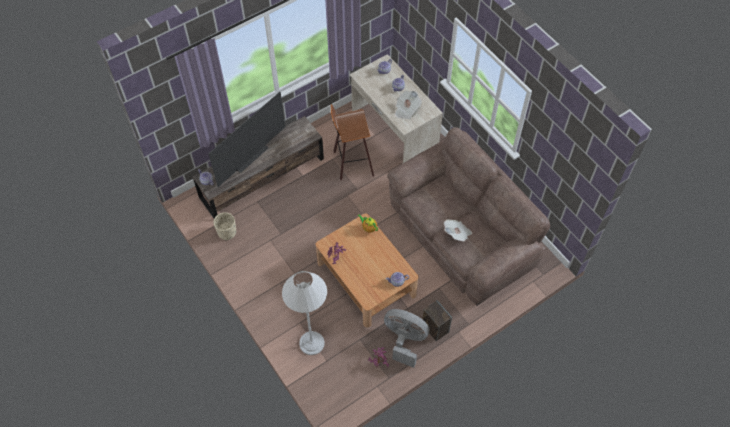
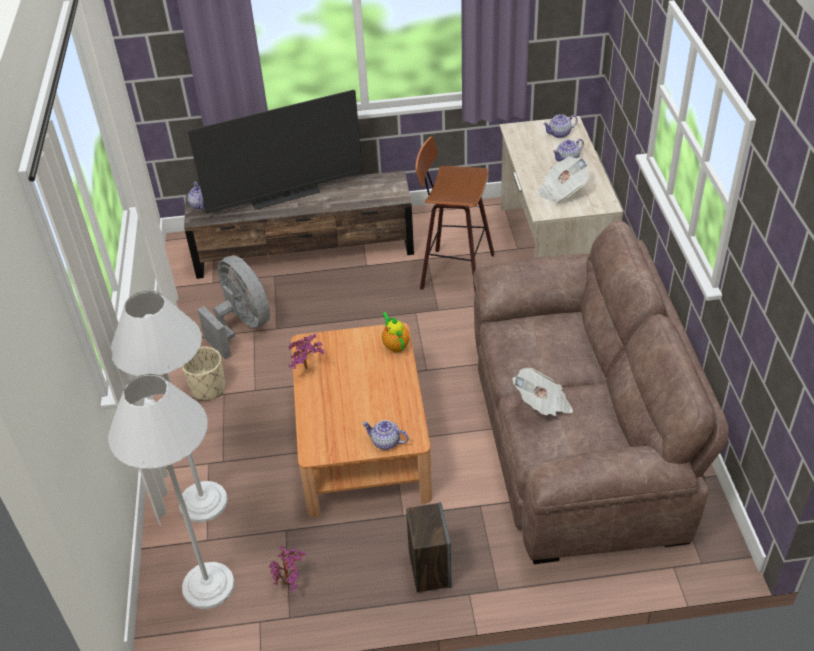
camera: 30 degrees right, 15 degrees down
beige planter [213,212,236,240] -> beige planter moved to [182,347,225,400]
grey fan [384,309,429,368] -> grey fan moved to [197,255,270,359]
none -> white floor lamp [108,374,235,609]

